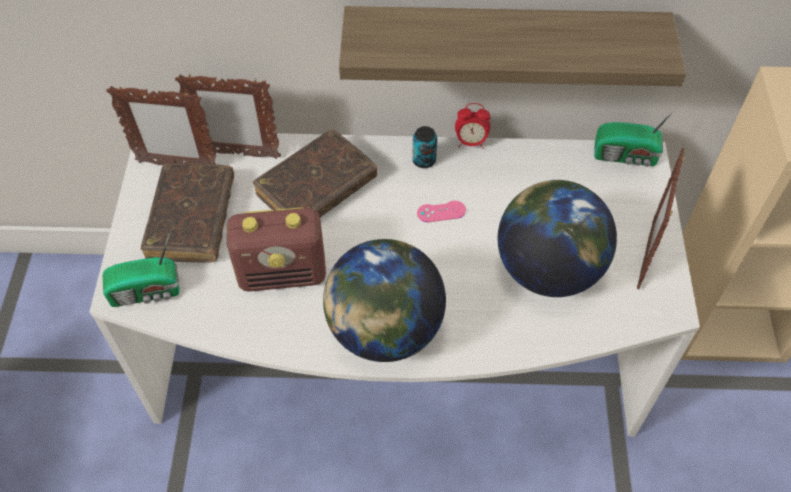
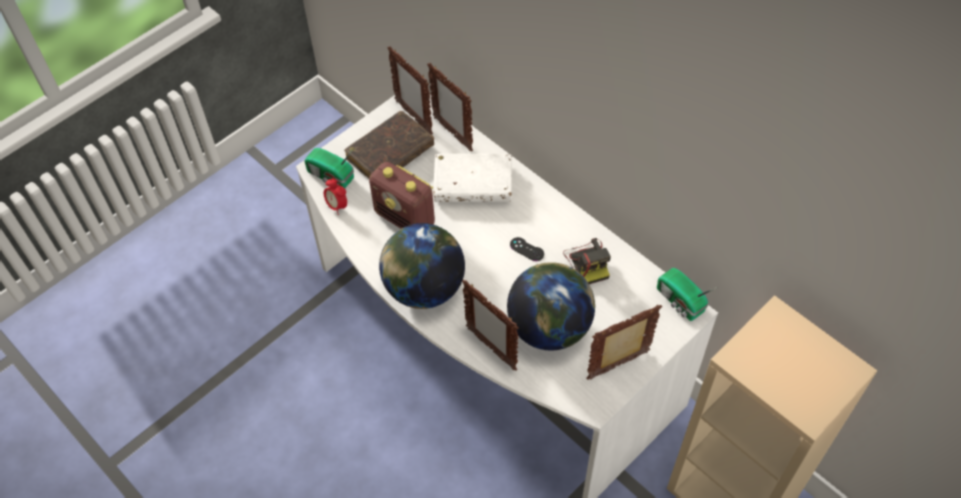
camera: 45 degrees right, 0 degrees up
brown book [253,129,377,218] -> white book [434,154,512,202]
shelf [339,6,686,86] -> none
can [412,126,437,168] -> none
pink game controller [417,201,466,222] -> black game controller [510,237,544,261]
alarm clock [455,103,491,149] -> alarm clock moved to [324,178,347,215]
none -> picture frame [462,280,519,371]
none -> camera [563,238,611,284]

